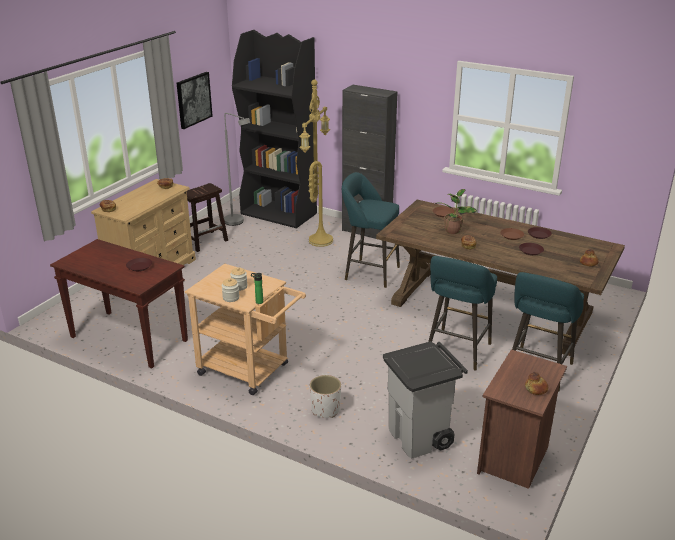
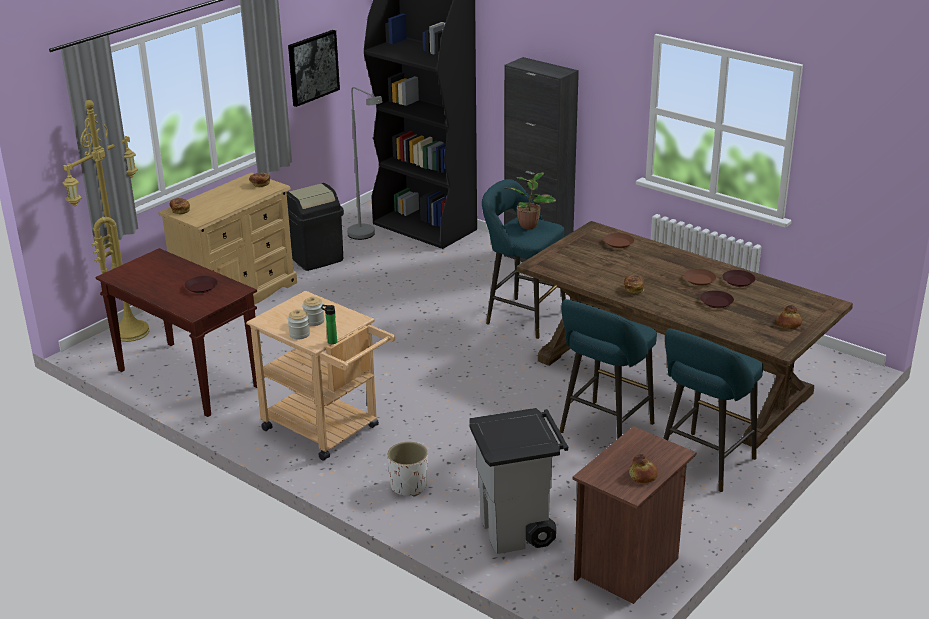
camera: 10 degrees right, 0 degrees up
brown stool [187,183,228,252] -> black trash can [286,183,344,271]
yellow floor lamp [299,79,333,247] -> yellow floor lamp moved to [63,100,149,342]
potted plant [436,189,477,234] -> potted plant moved to [505,172,557,229]

